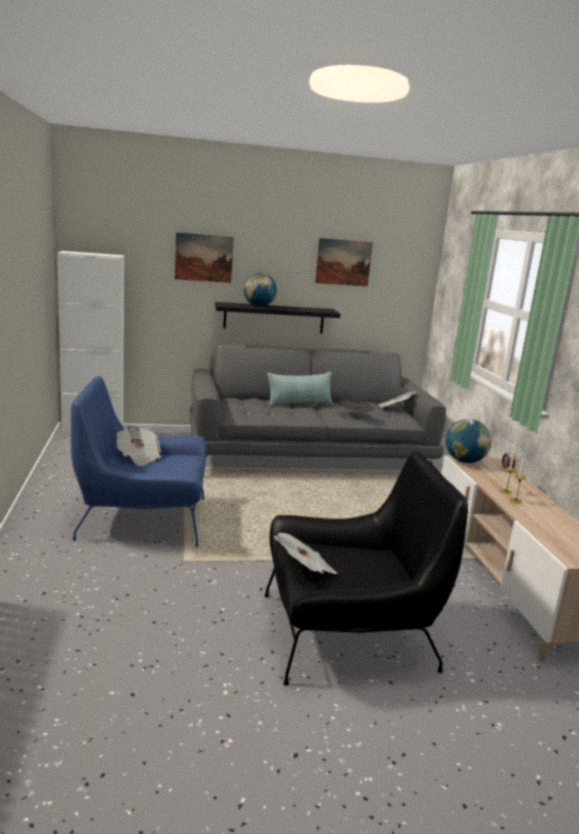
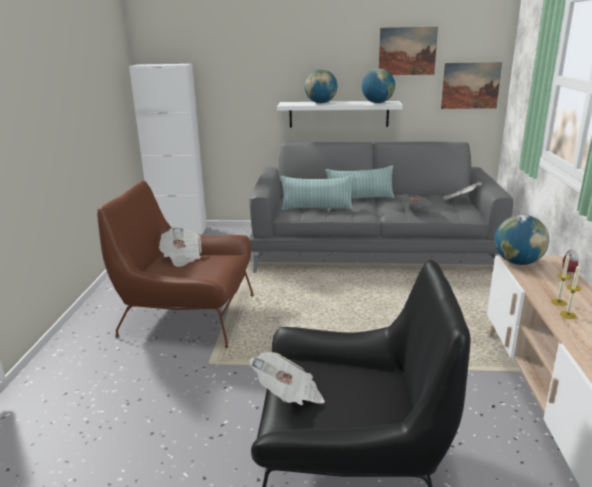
camera: 15 degrees right, 5 degrees up
blue armchair [71,376,207,547] -> brown armchair [97,180,254,348]
picture [175,232,234,283] -> picture moved to [441,62,502,109]
black shelf [215,302,341,334] -> white shelf [277,101,403,128]
none -> pillow [281,175,354,210]
none -> globe [362,69,395,103]

